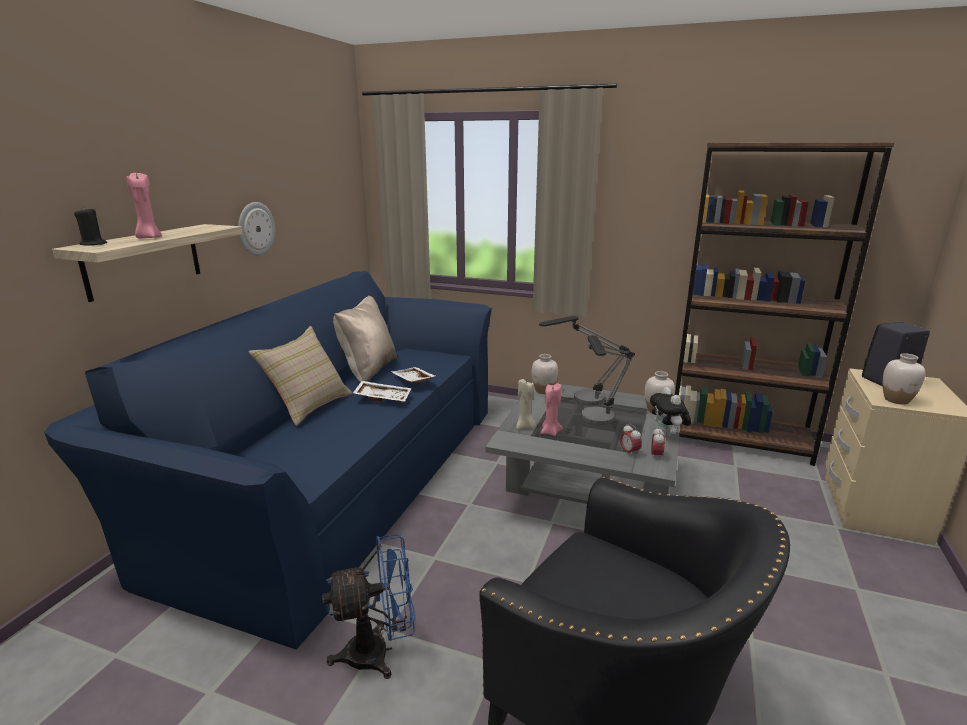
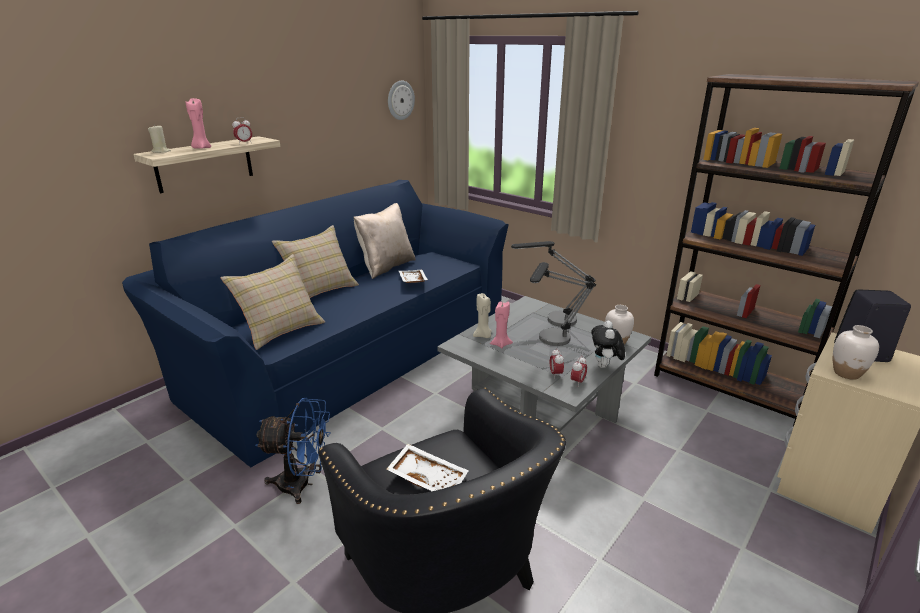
camera: 20 degrees right, 5 degrees up
black candle [74,207,107,246] -> beige candle [148,124,171,153]
wall clock [238,202,275,255] -> wall clock moved to [388,80,415,120]
white tray [353,381,411,402] -> white tray moved to [386,444,469,491]
white vase [532,354,558,394] -> none
none -> beige pillow [221,254,325,350]
none -> alarm clock [232,117,252,144]

